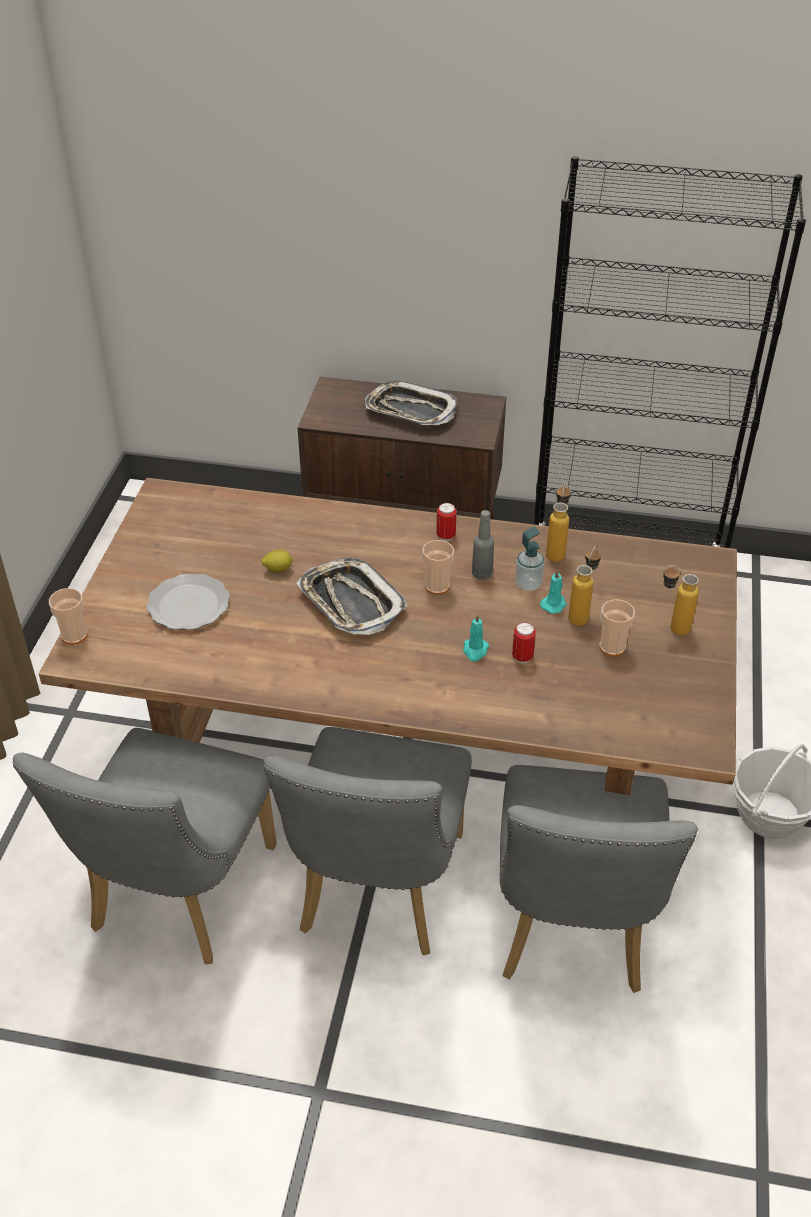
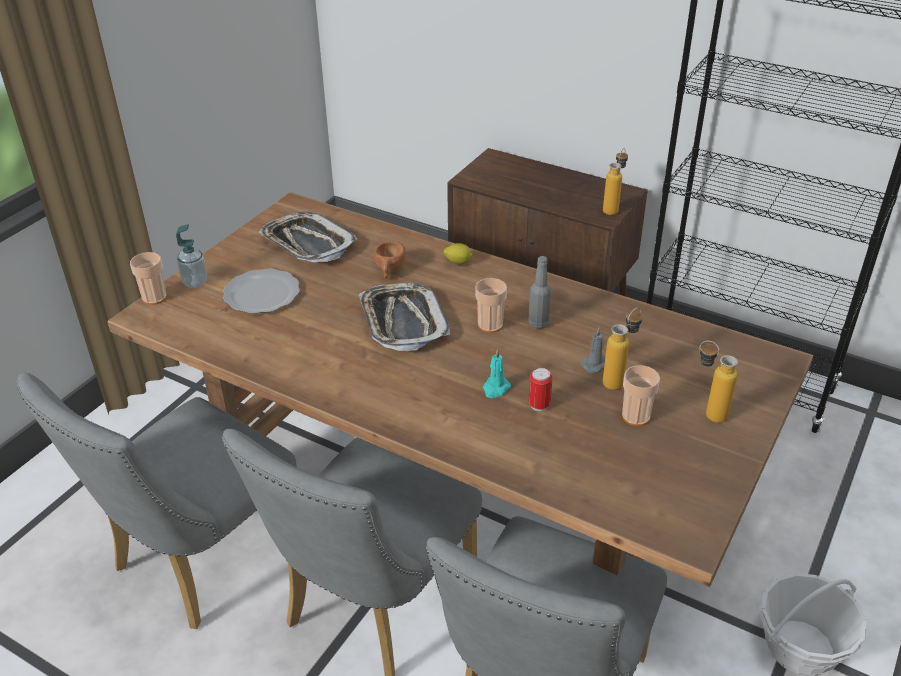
camera: 20 degrees right, 5 degrees down
lemon [261,549,293,573] -> lemon moved to [444,243,473,265]
tray [365,381,457,425] -> tray moved to [259,212,358,262]
can [436,503,457,541] -> none
soap dispenser [515,527,545,591] -> soap dispenser moved to [176,224,207,288]
turquoise candle [540,569,567,614] -> grey candle [581,327,605,373]
bottle [546,483,571,562] -> bottle moved to [603,148,628,215]
none -> brown cup [374,242,406,279]

